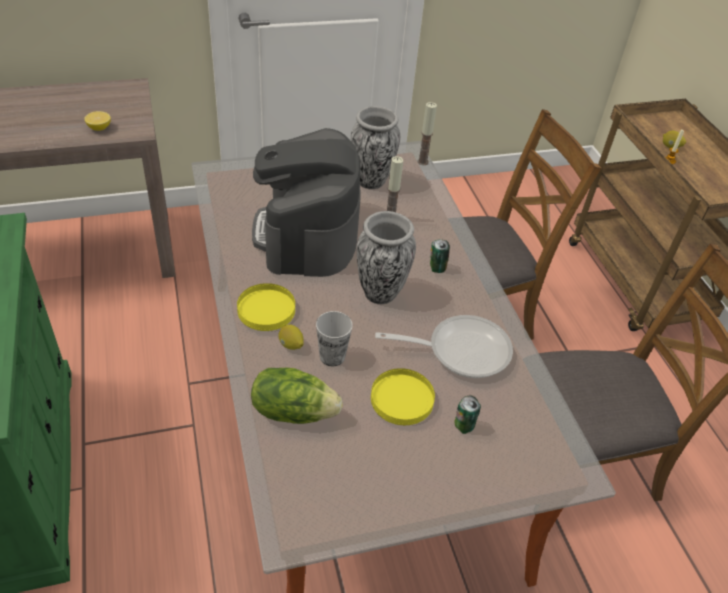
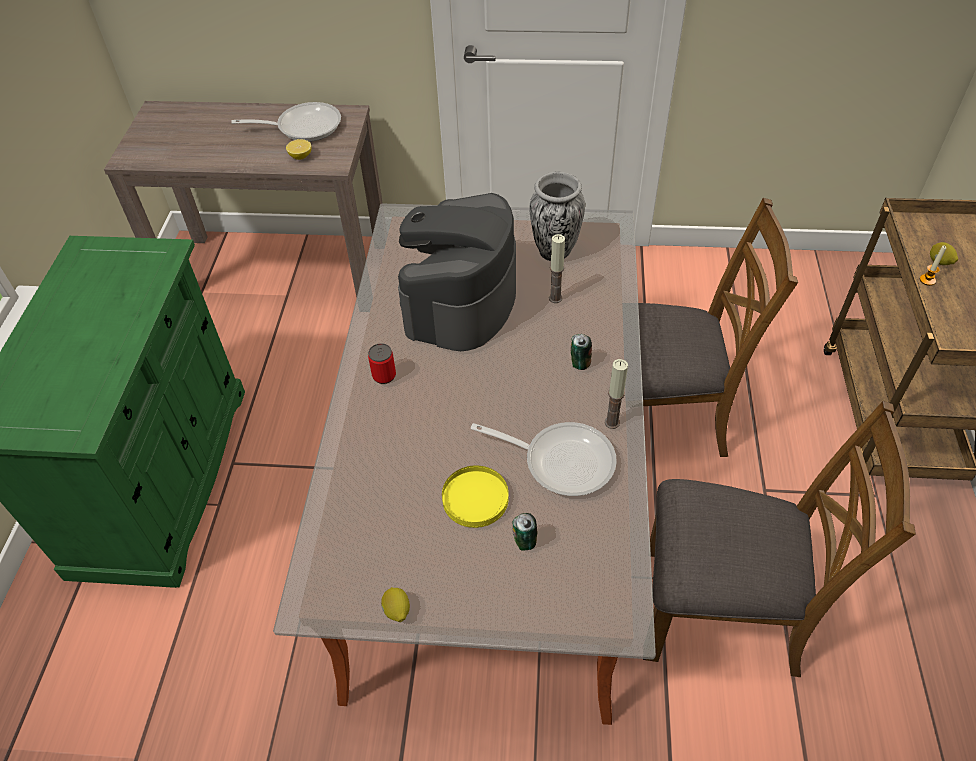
camera: 25 degrees right, 5 degrees up
yellow plate [237,283,295,331] -> can [368,343,396,384]
lettuce [251,368,343,424] -> none
lemon [279,325,304,350] -> lemon moved to [381,587,410,622]
cup [316,311,353,366] -> none
vase [357,211,416,304] -> none
candle [417,102,437,165] -> candle moved to [605,359,628,429]
none -> frying pan [232,102,341,142]

